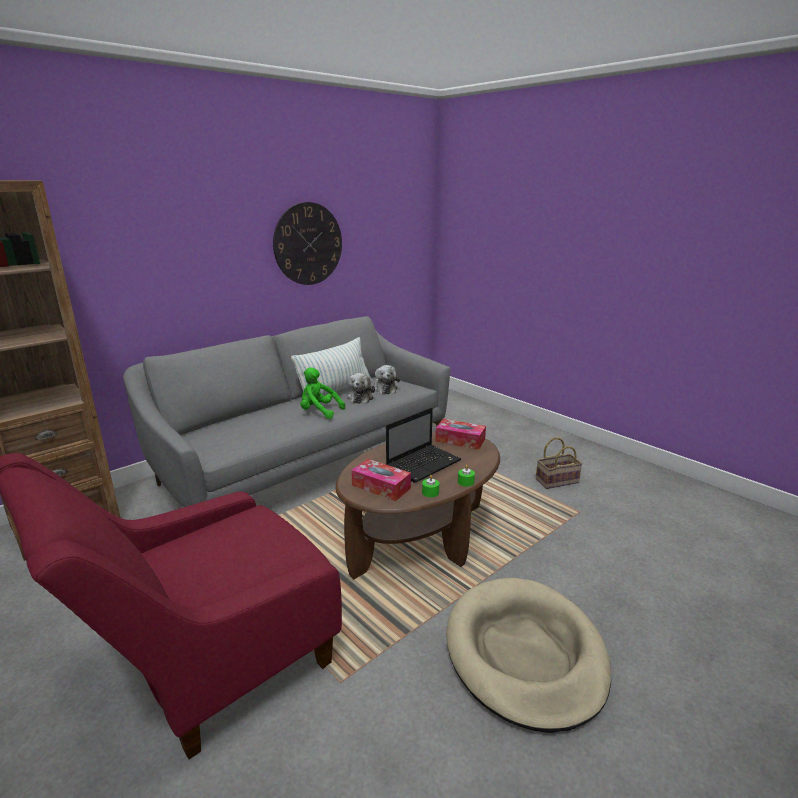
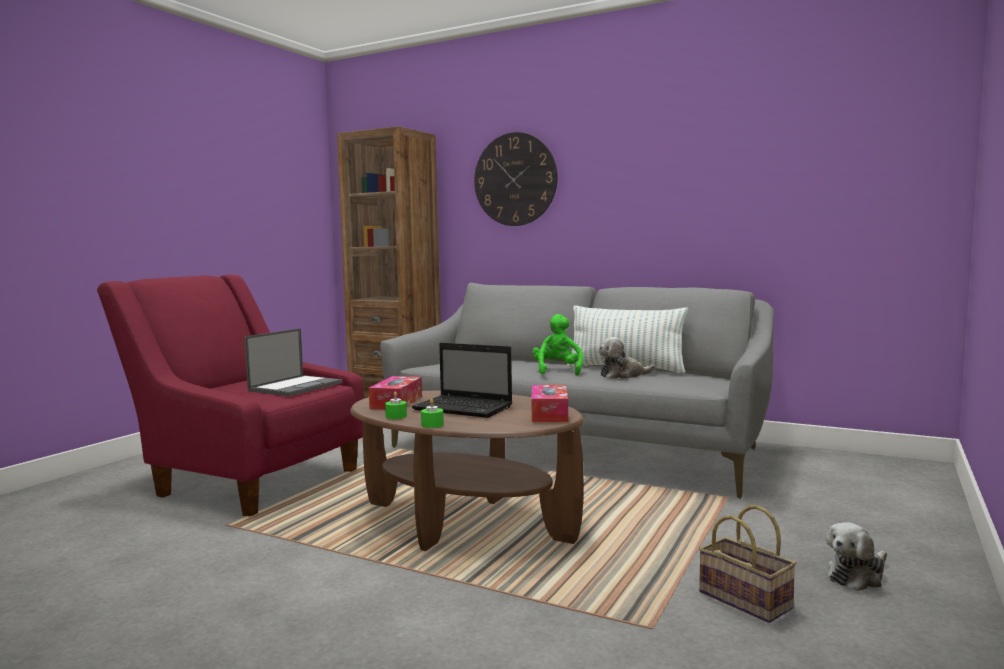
camera: 70 degrees right, 15 degrees down
wall clock [273,202,342,285] -> wall clock moved to [474,132,558,226]
plush toy [374,365,400,395] -> plush toy moved to [826,522,887,591]
beige dog bed [446,578,611,733] -> none
none -> laptop [244,328,343,396]

